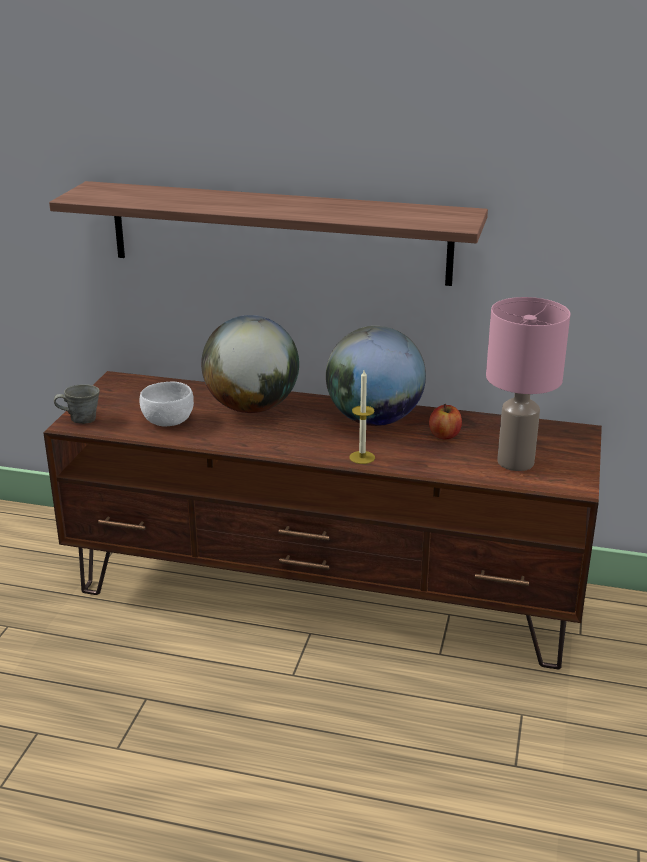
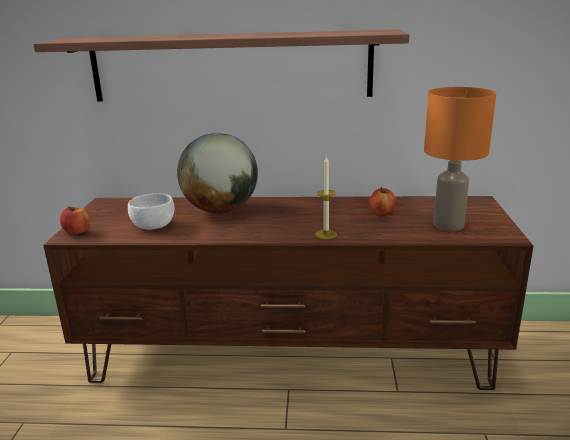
camera: 10 degrees left, 5 degrees down
grey mug [54,384,100,424] -> apple [60,206,90,234]
globe [326,326,426,426] -> none
pink table lamp [486,297,571,471] -> orange table lamp [424,87,496,231]

